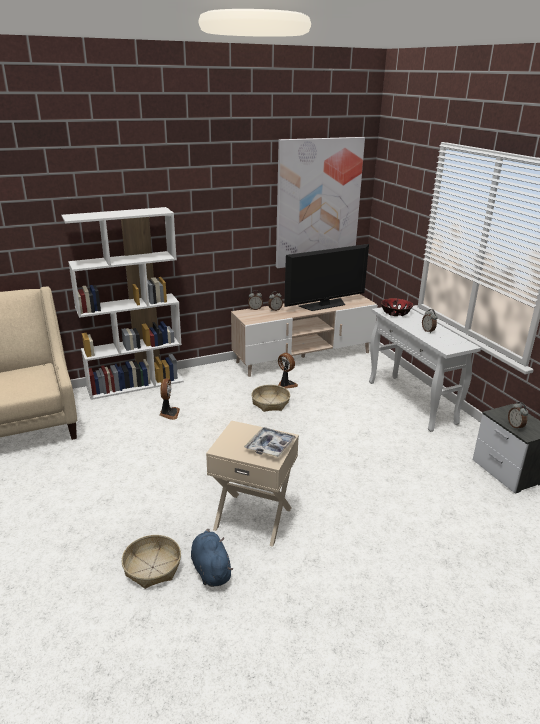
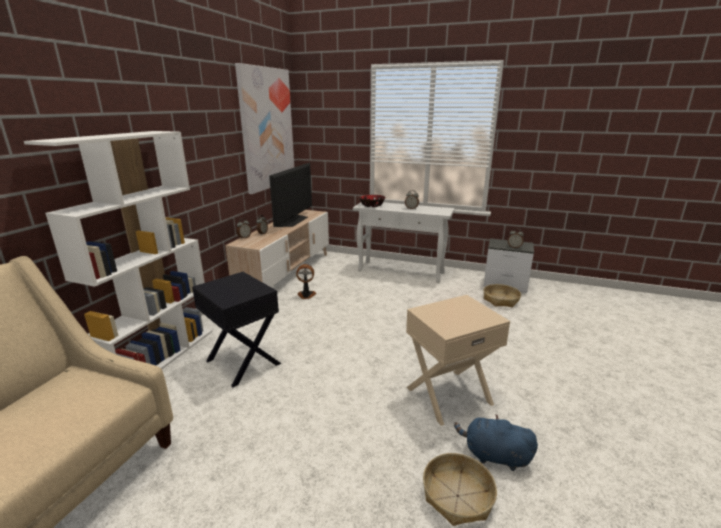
camera: 45 degrees left, 5 degrees down
fan [160,378,180,420] -> black side table [192,272,281,387]
tray [244,427,296,458] -> none
basket [251,385,290,412] -> basket moved to [484,284,521,307]

